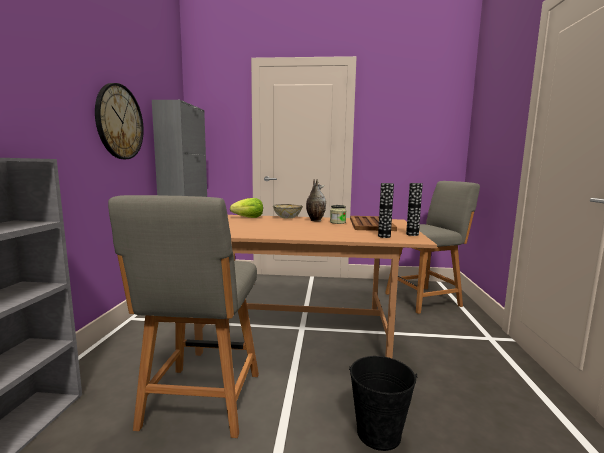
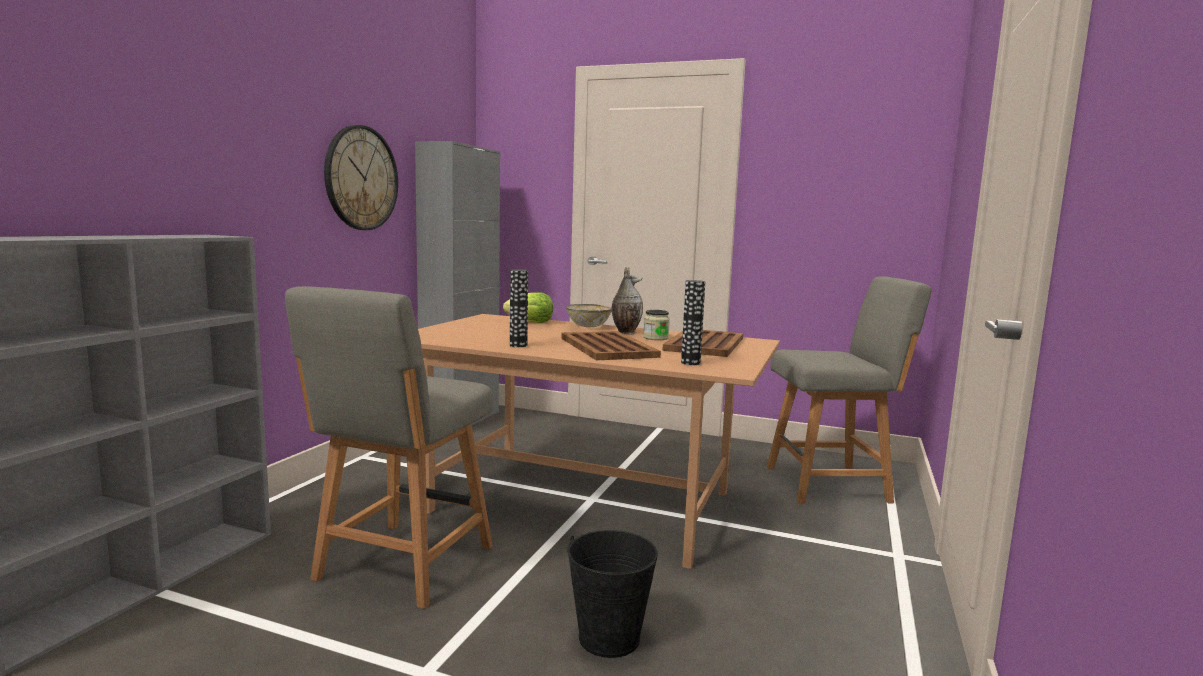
camera: 15 degrees right, 0 degrees up
vase [406,183,423,236] -> vase moved to [510,270,528,347]
none -> brown tray [561,331,661,360]

